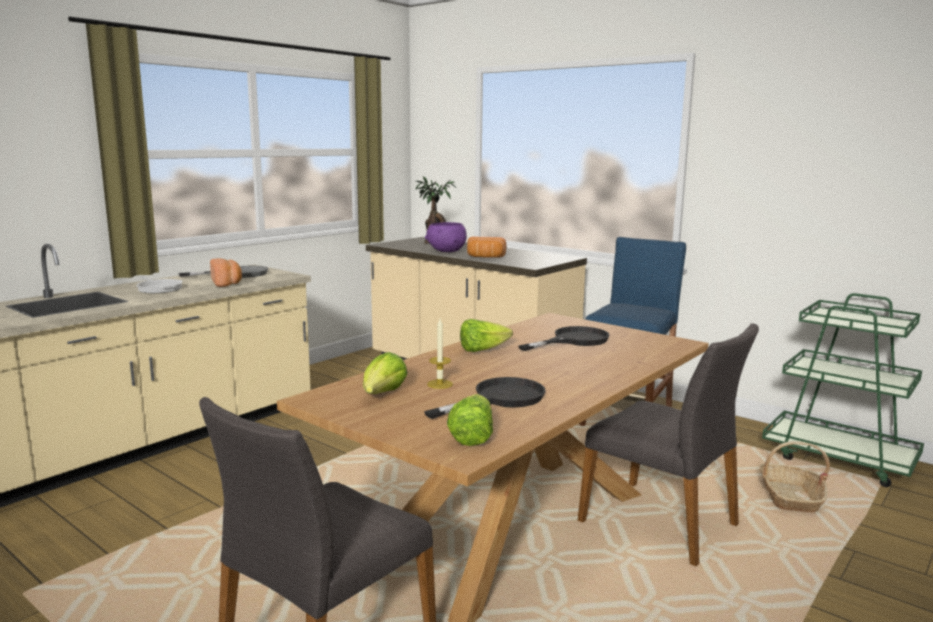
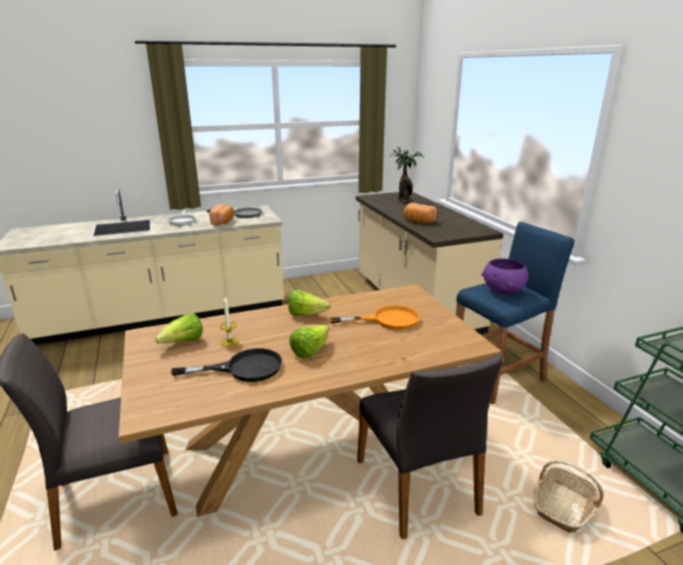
camera: 30 degrees right, 10 degrees up
purple bowl [425,222,467,252] -> purple bowl moved to [482,259,529,295]
lettuce [447,394,493,446] -> lettuce moved to [289,325,329,358]
black frying pan [518,326,609,351] -> orange frying pan [329,305,420,330]

